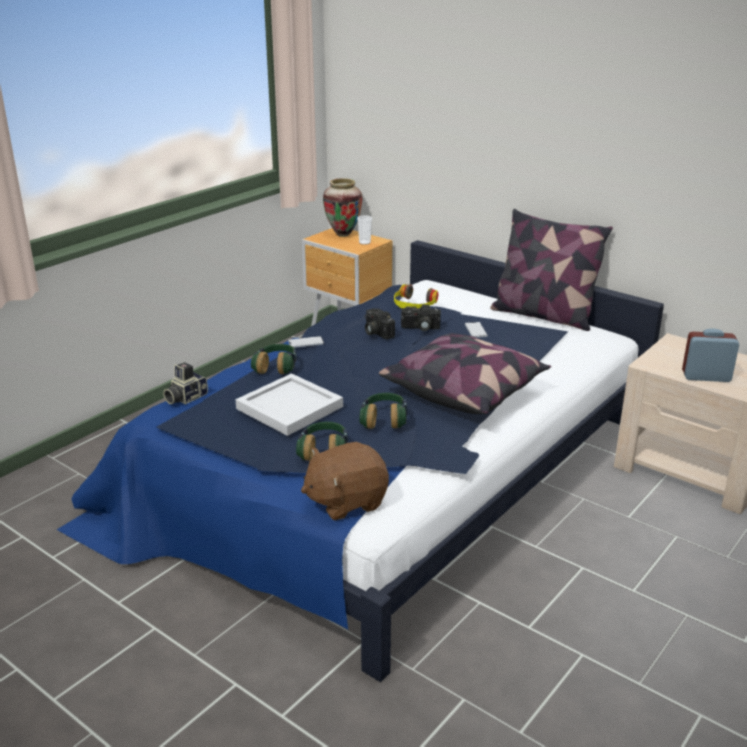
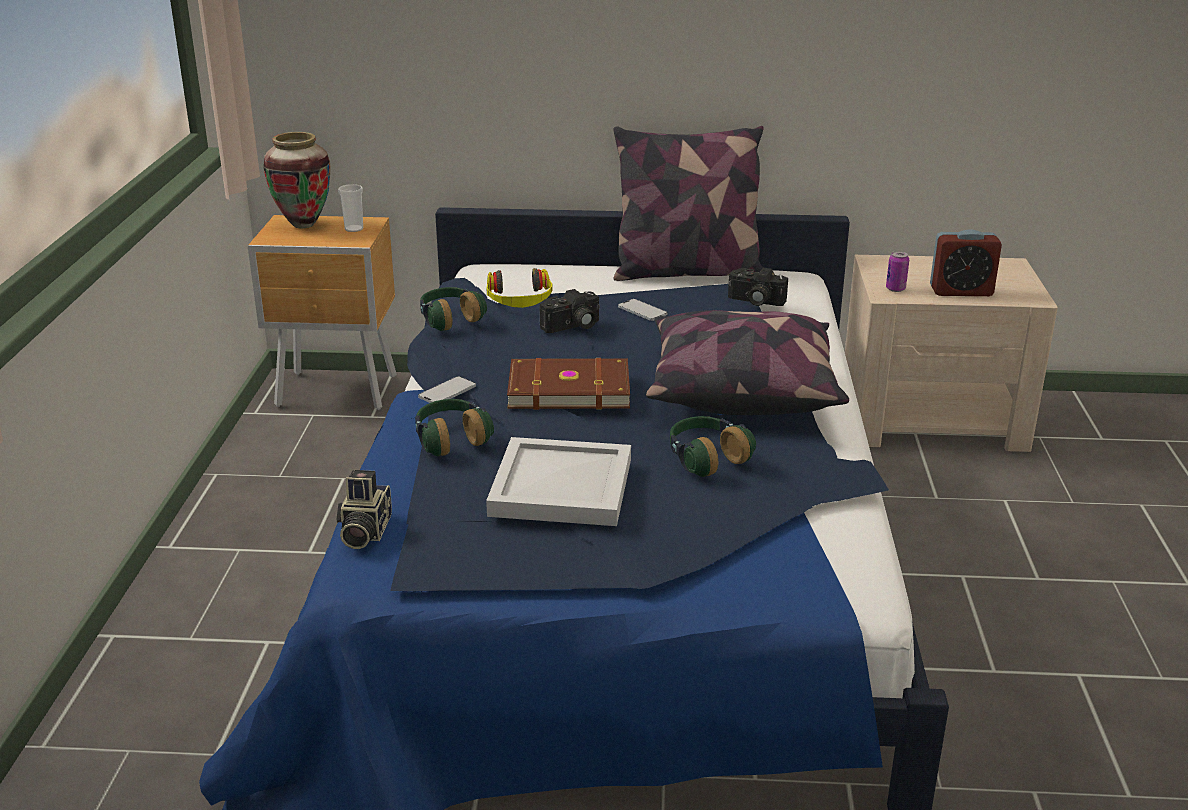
camera: 35 degrees left, 0 degrees up
headphones [296,422,348,461] -> headphones moved to [420,287,487,331]
brown plush toy [301,442,389,520] -> none
camera [365,308,395,340] -> camera moved to [728,268,788,306]
alarm clock [682,328,739,382] -> alarm clock turned 150 degrees counterclockwise [930,229,1002,296]
none -> brown book [507,358,630,410]
none -> can [886,251,909,292]

